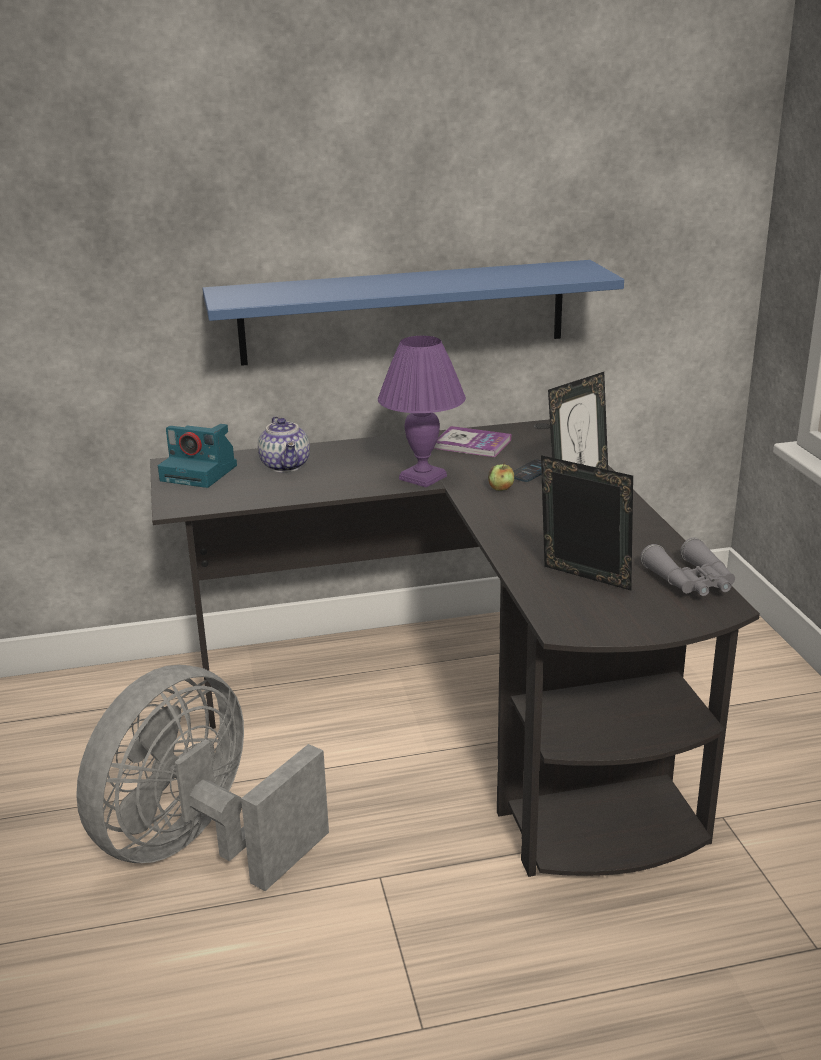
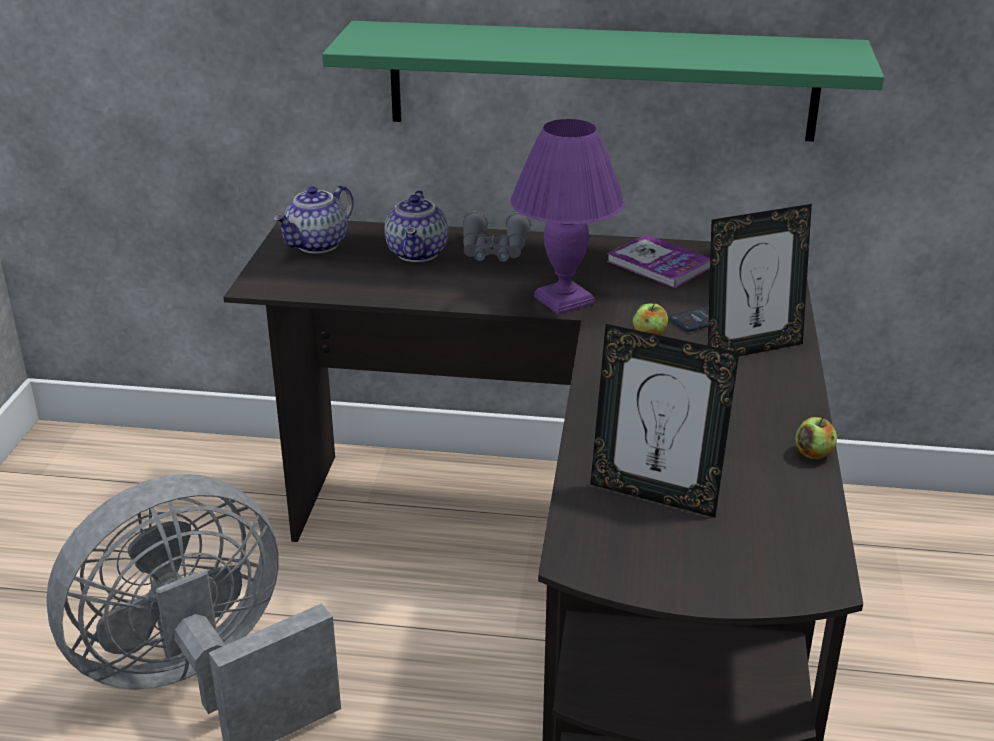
camera: 20 degrees right, 5 degrees up
camera [158,424,237,488] -> teapot [273,185,354,254]
blue shelf [202,260,624,366] -> green shelf [322,21,884,142]
picture frame [541,455,633,590] -> picture frame turned 150 degrees clockwise [590,324,739,518]
grey binoculars [640,537,735,596] -> grey binoculars moved to [463,211,531,262]
none -> apple [795,416,837,460]

